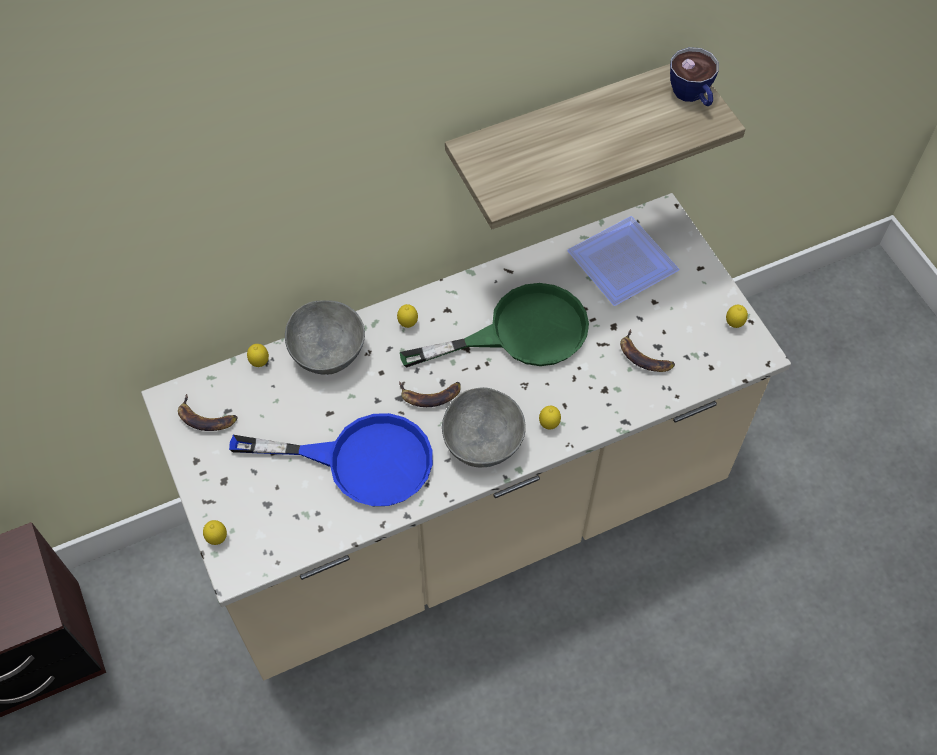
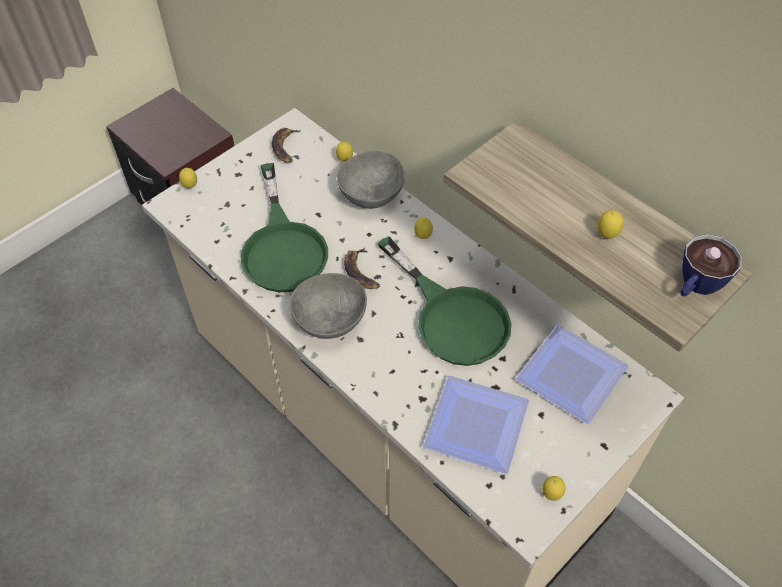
camera: 70 degrees right, 5 degrees down
blue frying pan [229,413,433,506] -> green frying pan [241,163,328,292]
lemon [539,406,561,430] -> lemon moved to [597,210,624,239]
banana [620,329,675,372] -> plate [423,375,529,474]

